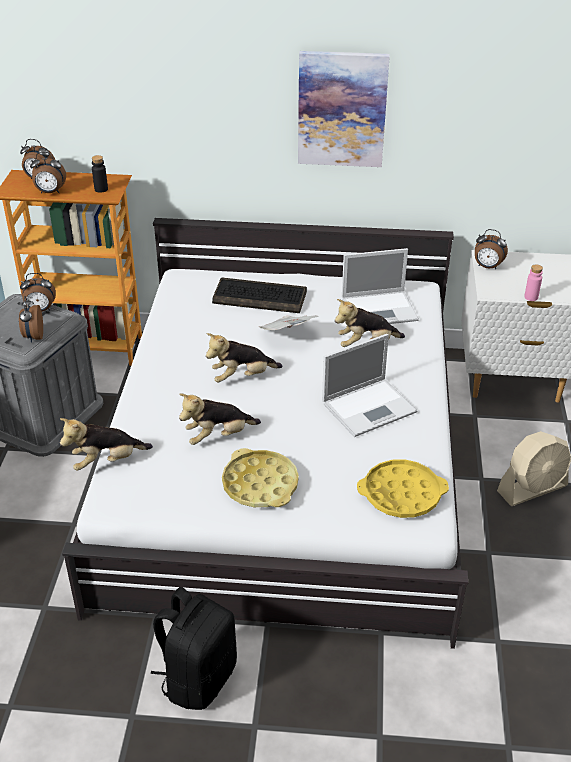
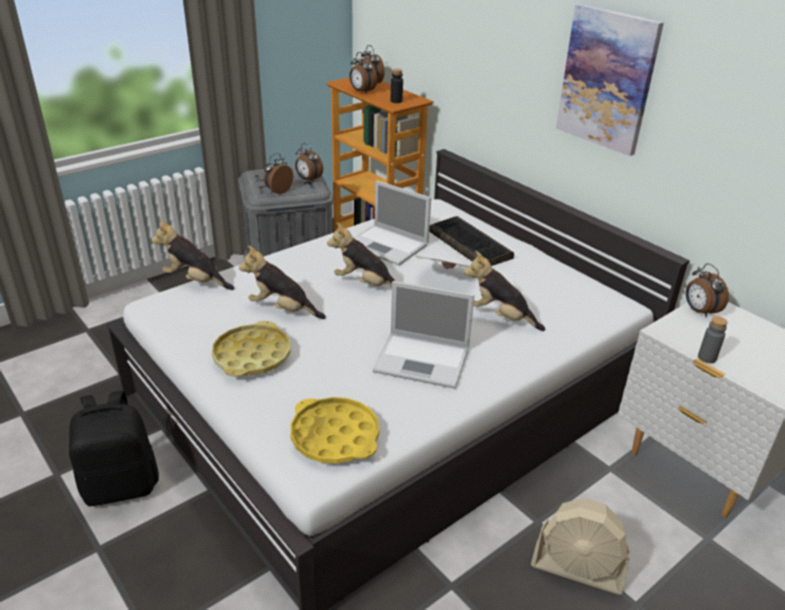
camera: 45 degrees right, 5 degrees down
laptop [342,248,419,324] -> laptop moved to [354,180,431,266]
pink bottle [524,264,543,301] -> grey bottle [698,316,728,363]

